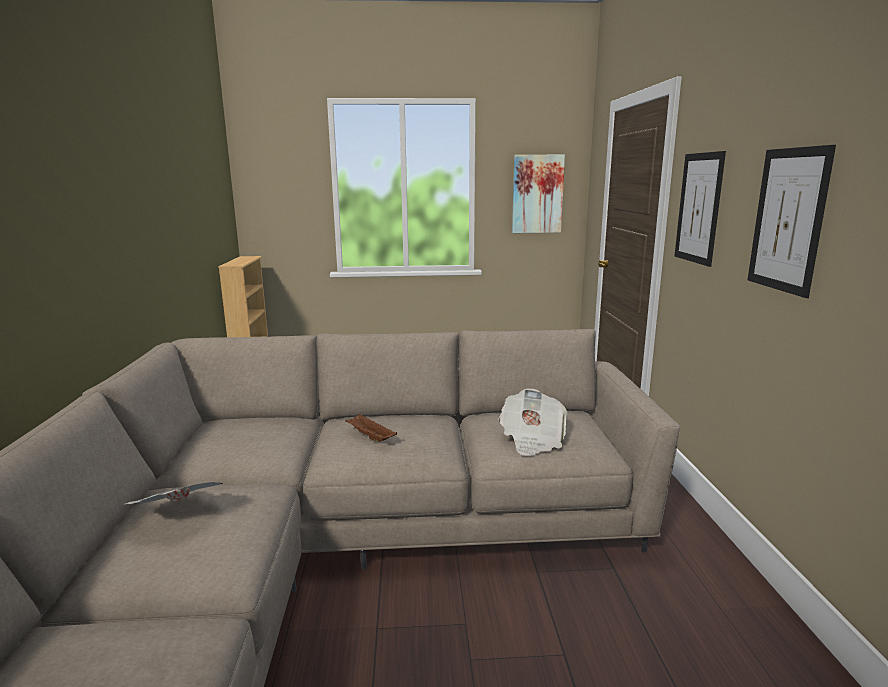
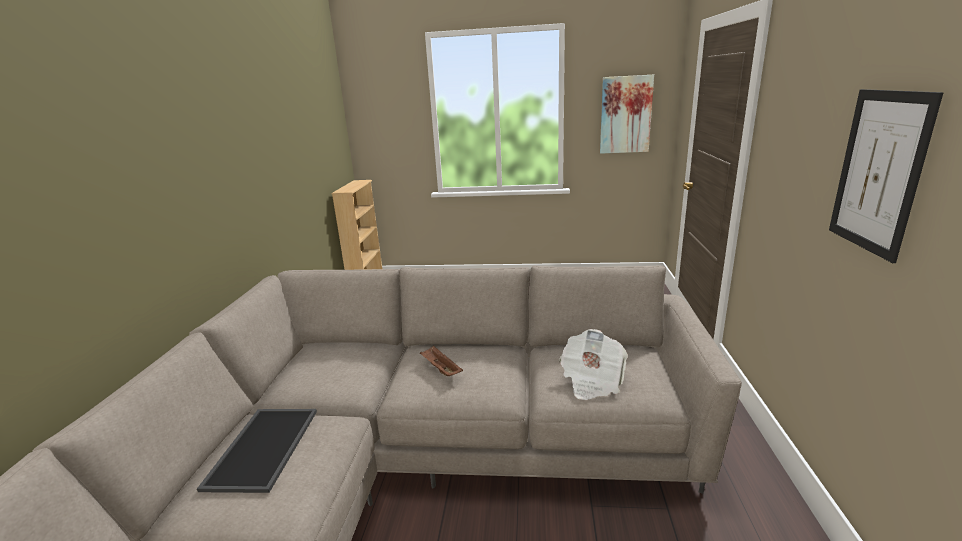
camera: 10 degrees right, 5 degrees up
newspaper [125,482,223,504] -> tray [197,409,317,493]
picture [675,151,726,267] -> none

